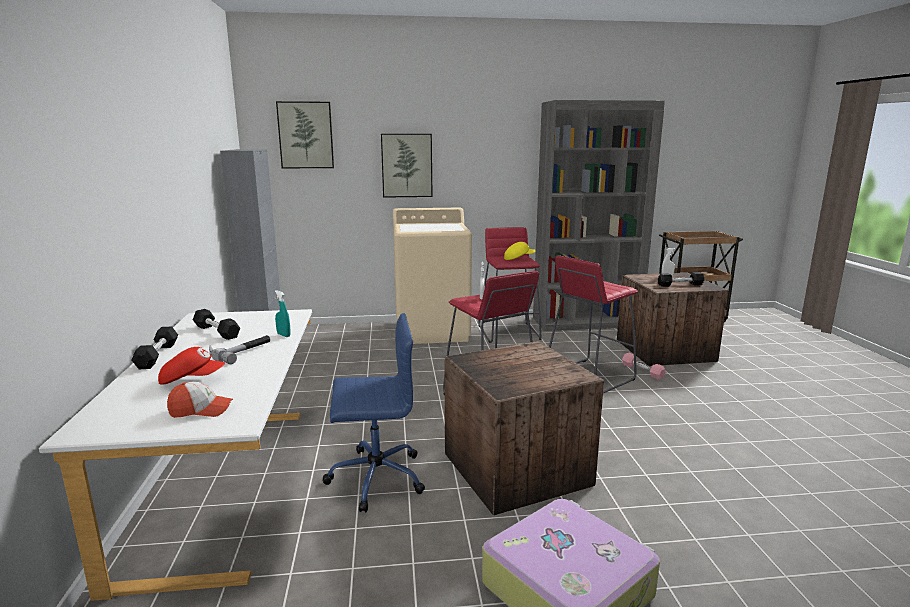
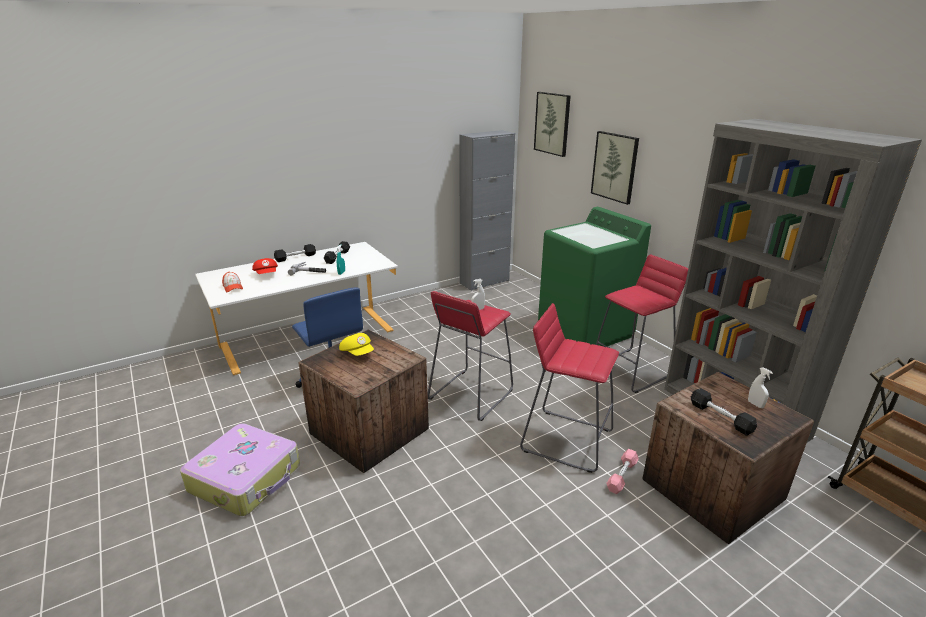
camera: 65 degrees right, 10 degrees up
beige washing machine [393,207,472,344] -> green washing machine [538,207,651,346]
yellow cap [504,242,535,260] -> yellow cap moved to [339,333,374,356]

